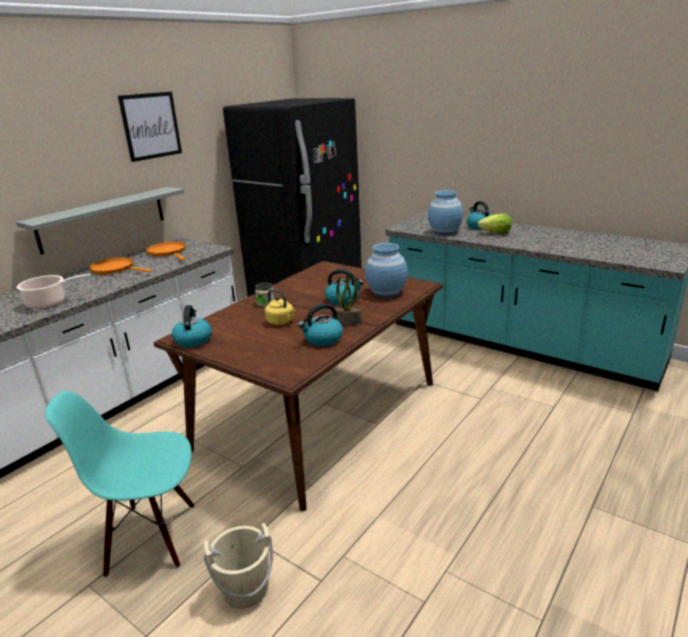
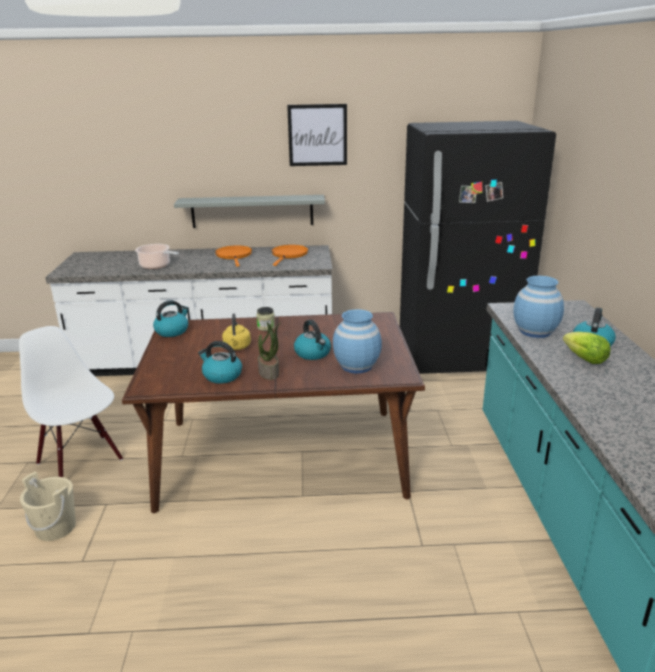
camera: 50 degrees right, 0 degrees up
turquoise chair [45,391,194,577] -> white chair [19,326,123,477]

